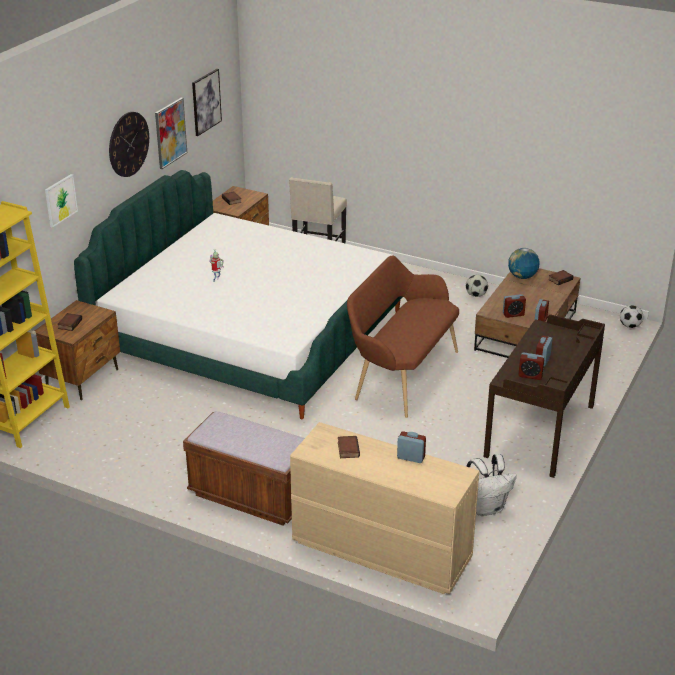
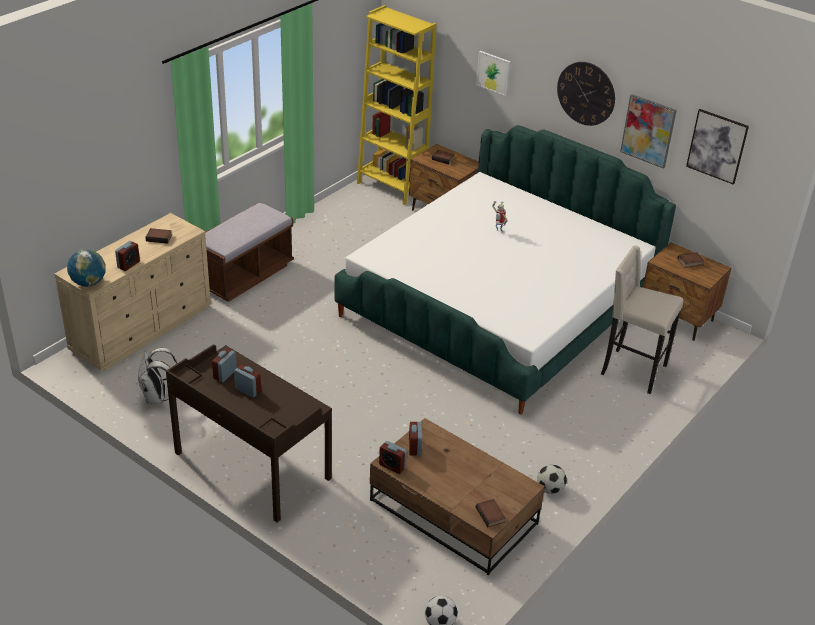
camera: 100 degrees right, 5 degrees up
brown bench [347,256,459,418] -> none
globe [508,248,540,279] -> globe moved to [67,249,105,287]

